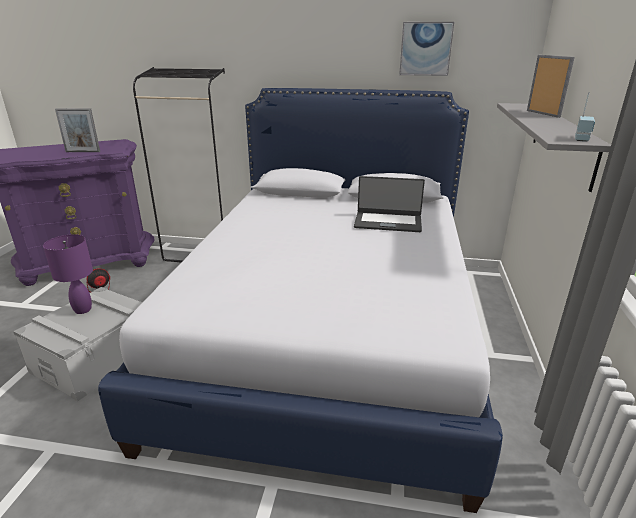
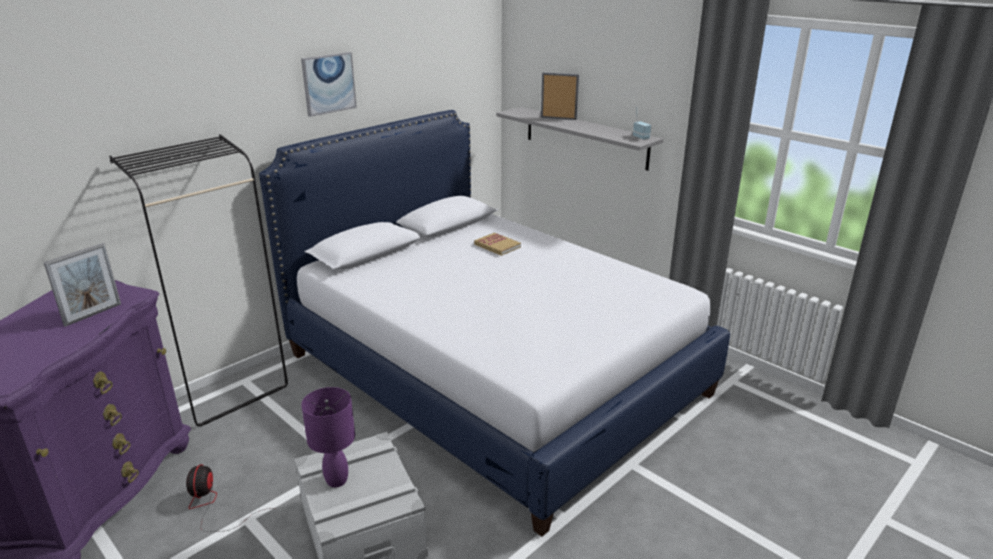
camera: 55 degrees left, 0 degrees up
laptop [354,176,425,232] -> book [474,233,521,256]
picture [399,22,454,76] -> picture moved to [301,52,357,117]

